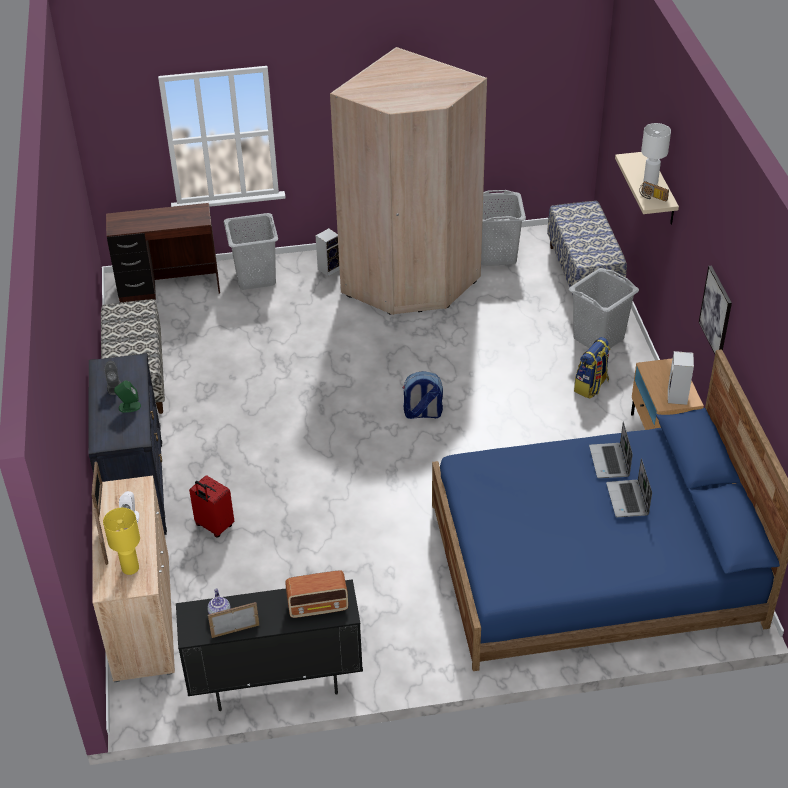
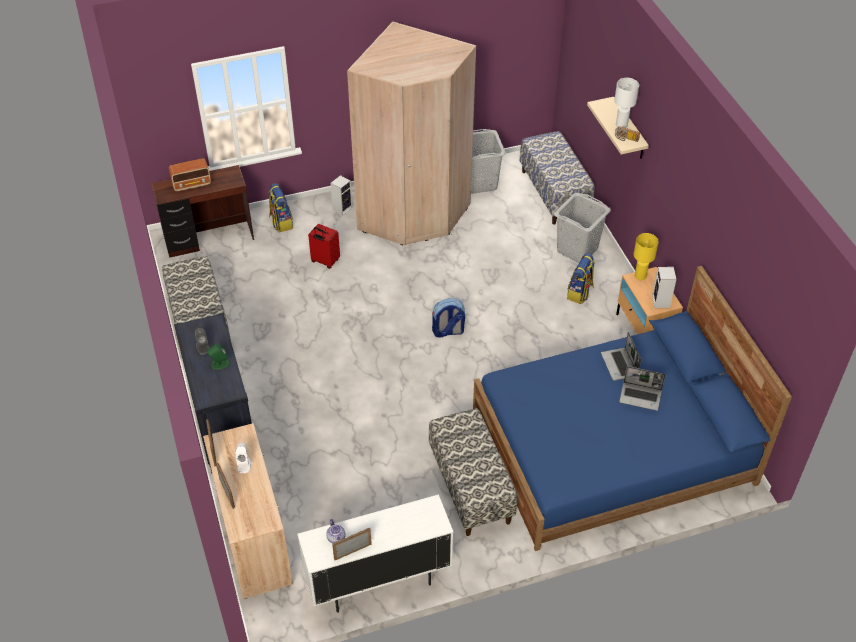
camera: 10 degrees left, 5 degrees up
yellow table lamp [103,508,140,575] -> yellow table lamp moved to [634,233,659,280]
black cabinet [176,579,363,711] -> white cabinet [297,494,453,613]
red suitcase [189,475,234,538] -> red suitcase moved to [308,224,340,269]
grey laundry basket [224,213,278,290] -> backpack [269,183,293,232]
radio [285,570,348,618] -> radio moved to [169,158,211,191]
laptop [606,458,652,517] -> laptop turned 60 degrees counterclockwise [619,366,666,411]
picture [699,266,732,354] -> none
none -> bench [429,408,517,536]

